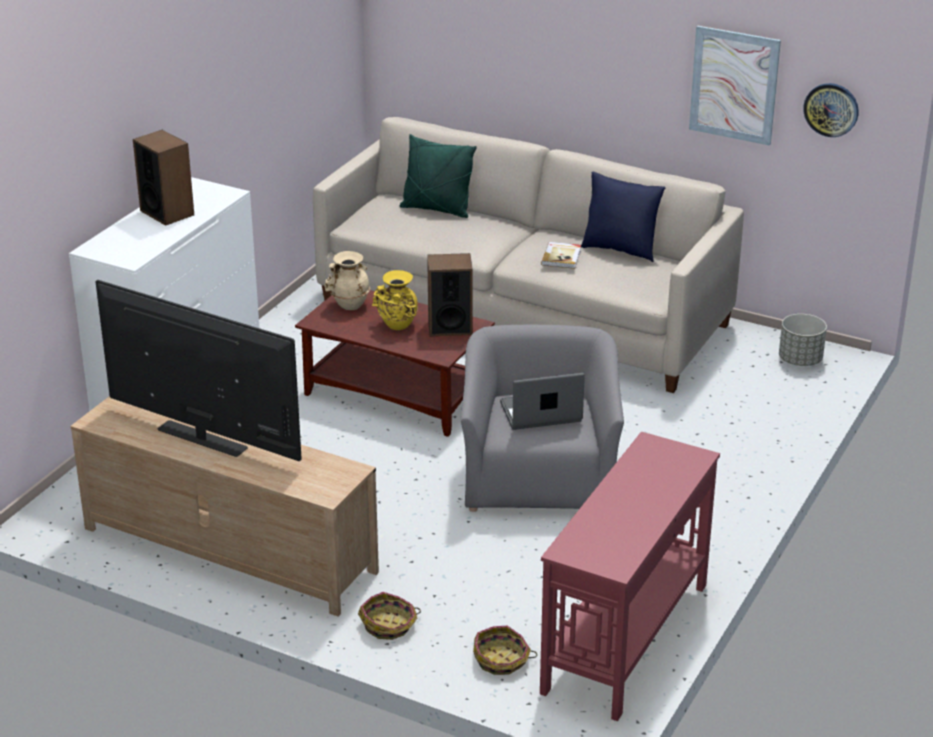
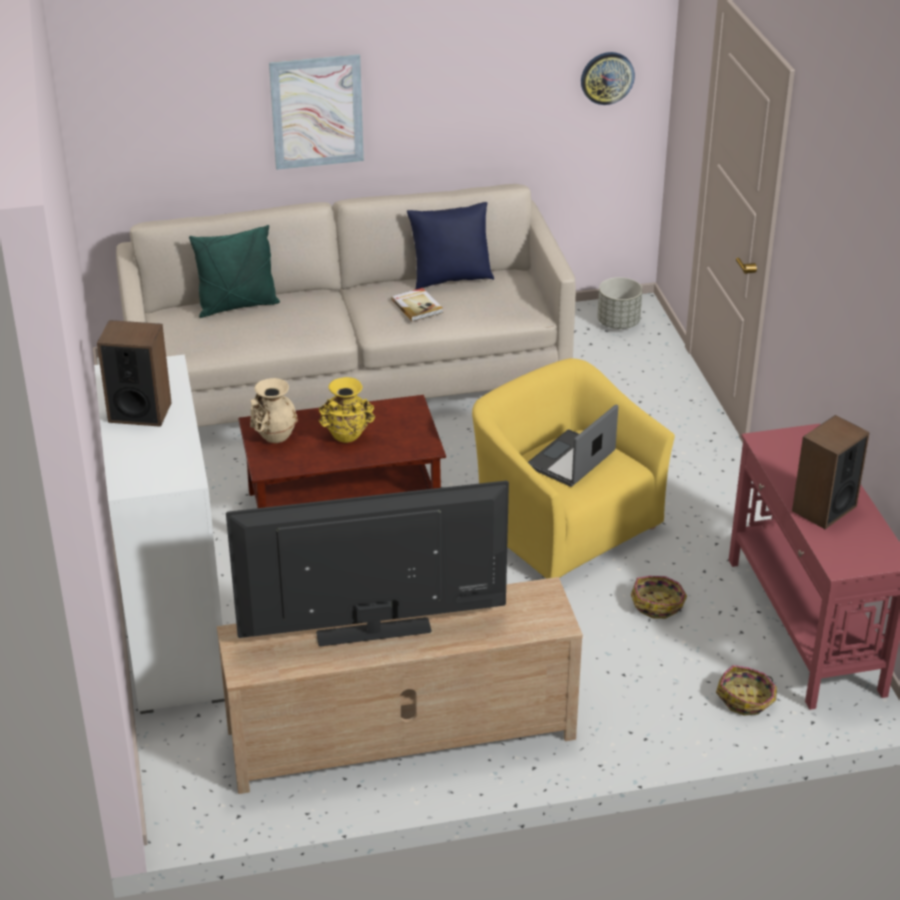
camera: 40 degrees left, 5 degrees up
basket [358,592,421,640] -> basket moved to [631,576,687,619]
speaker [427,253,473,336] -> speaker moved to [792,415,870,529]
grey armchair [461,325,624,512] -> yellow armchair [472,358,675,579]
picture [689,25,781,146] -> picture moved to [269,54,364,170]

